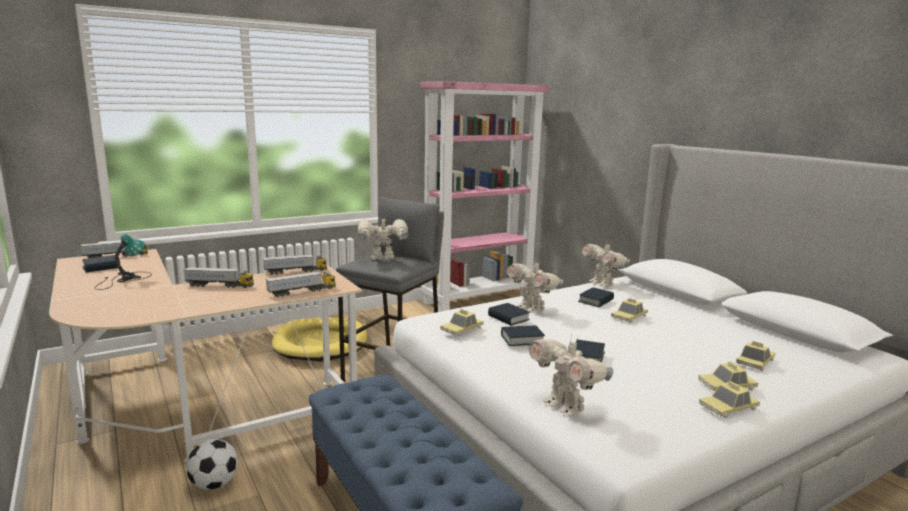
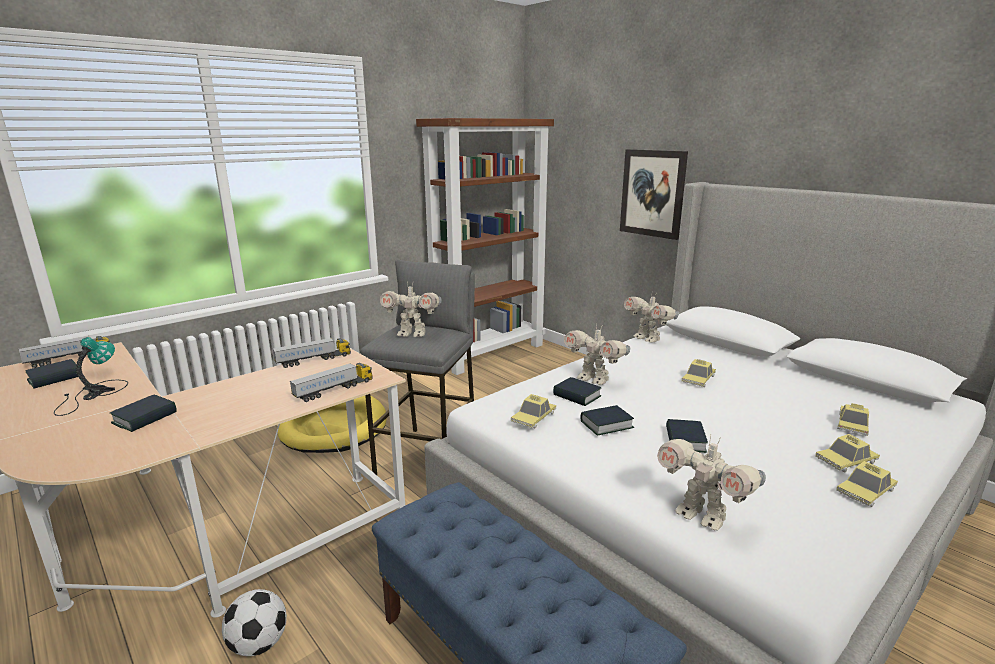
camera: 10 degrees left, 5 degrees up
toy truck [184,267,254,288] -> none
toy robot [358,217,409,261] -> toy robot turned 150 degrees counterclockwise [380,281,442,337]
pink bookcase [421,81,549,312] -> brown bookcase [416,118,554,375]
book [578,287,614,307] -> book moved to [110,395,177,432]
none -> picture [620,149,688,240]

